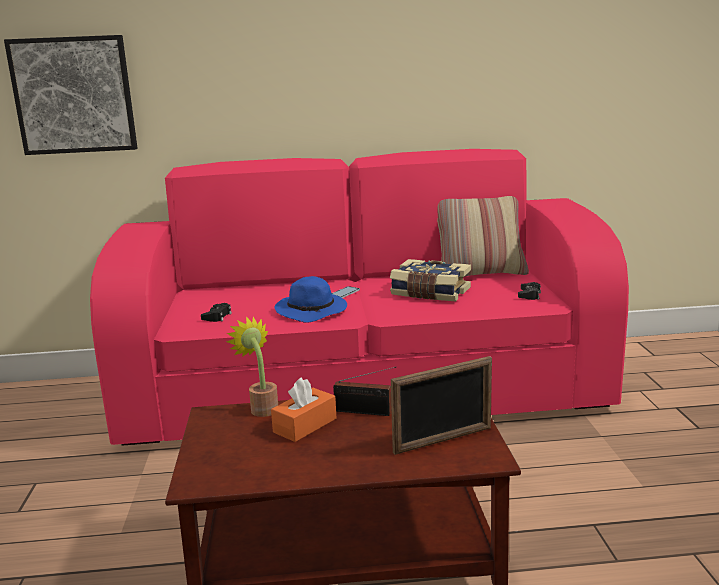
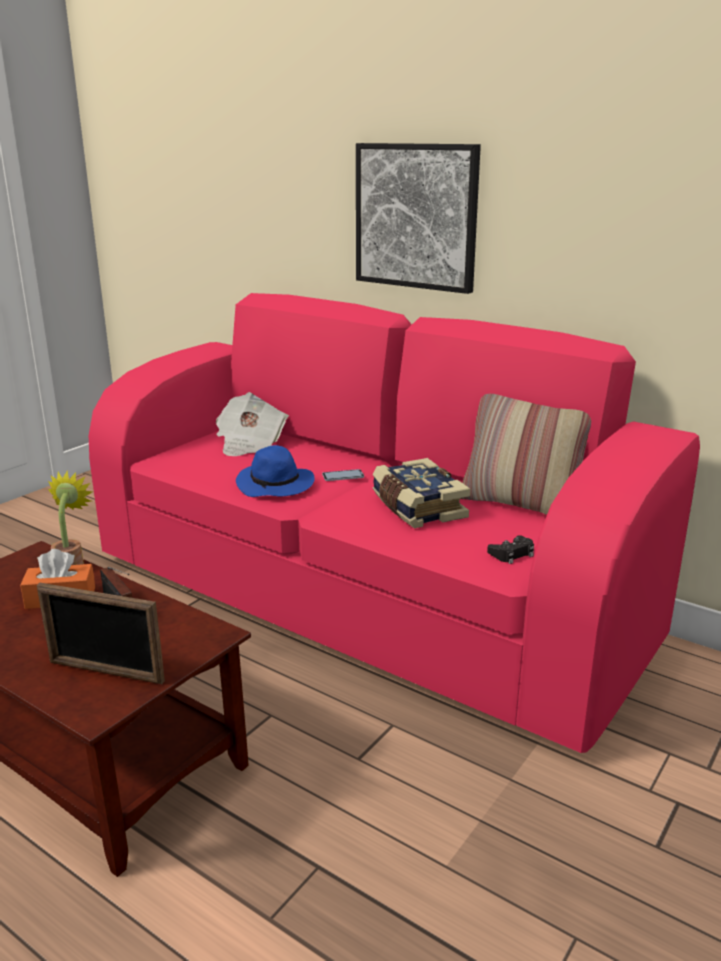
camera: 40 degrees right, 5 degrees up
picture [4,35,138,155] -> picture moved to [356,143,481,294]
black game controller [201,303,232,322] -> none
none -> newspaper [216,392,289,456]

